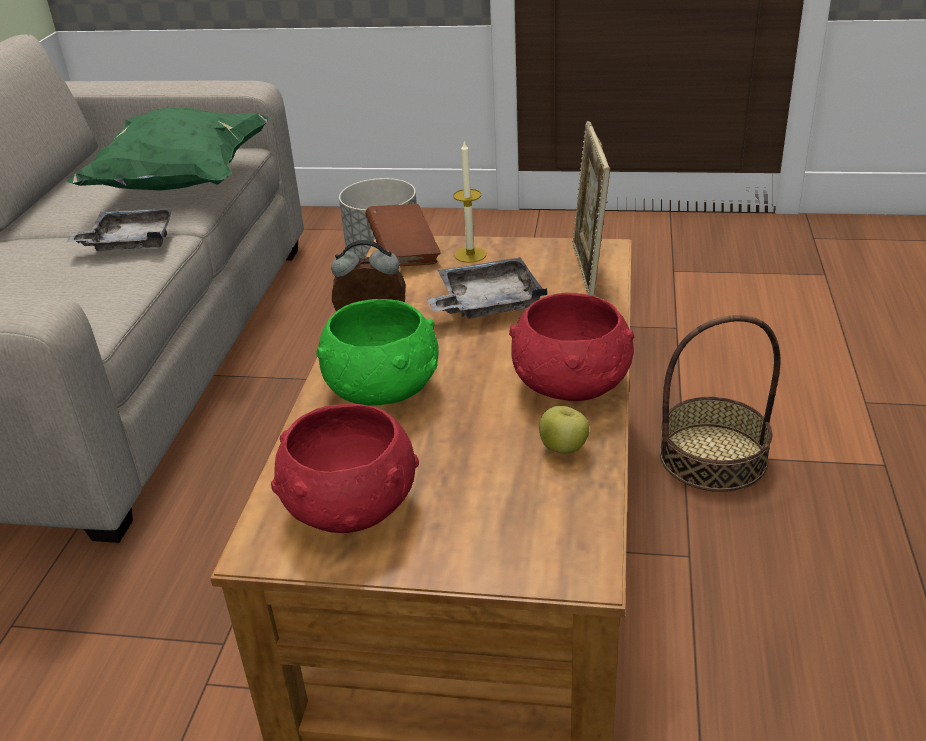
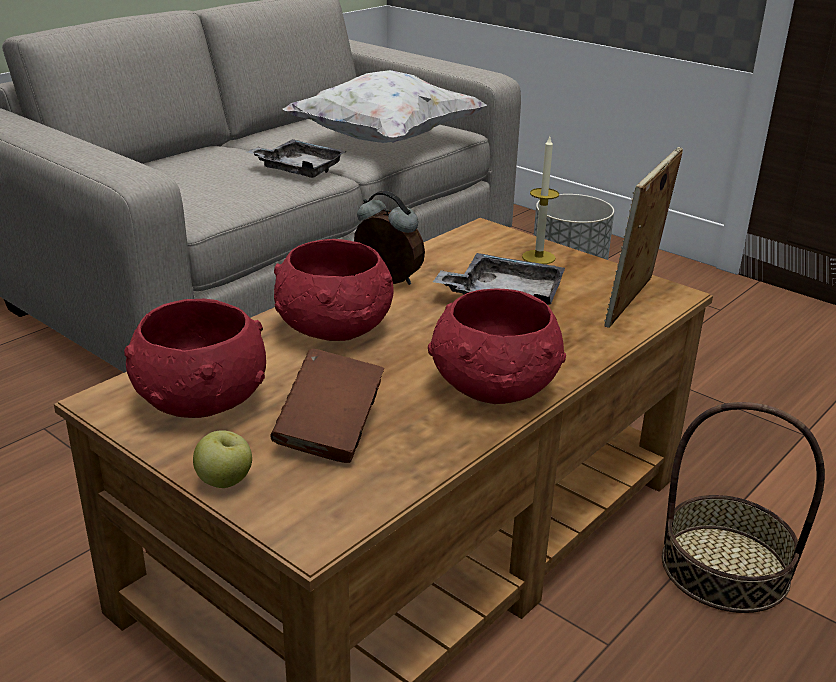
camera: 30 degrees right, 5 degrees down
green pillow [66,107,270,191] -> white pillow [283,70,487,143]
green bowl [316,299,439,405] -> red bowl [274,239,394,341]
brown book [366,204,440,266] -> brown book moved to [270,349,384,463]
apple [539,406,589,453] -> apple moved to [193,430,252,488]

